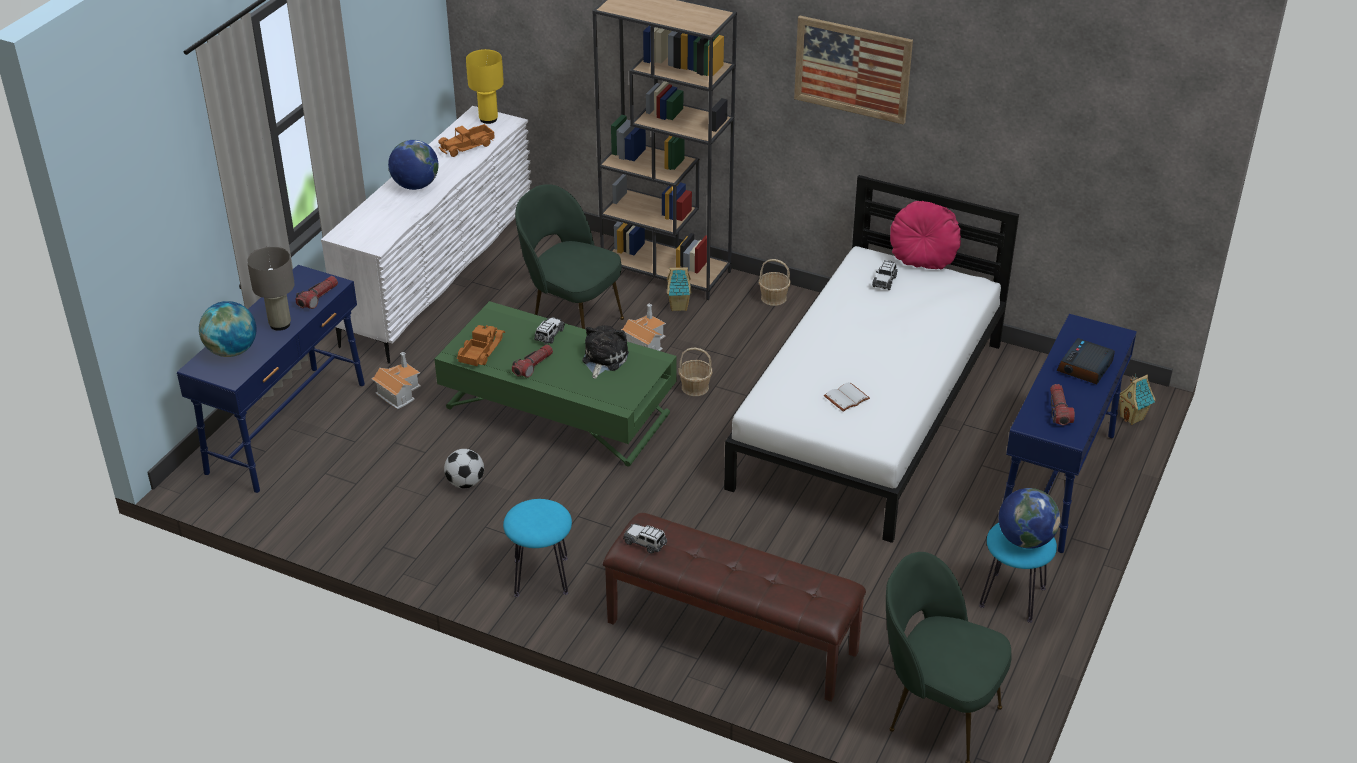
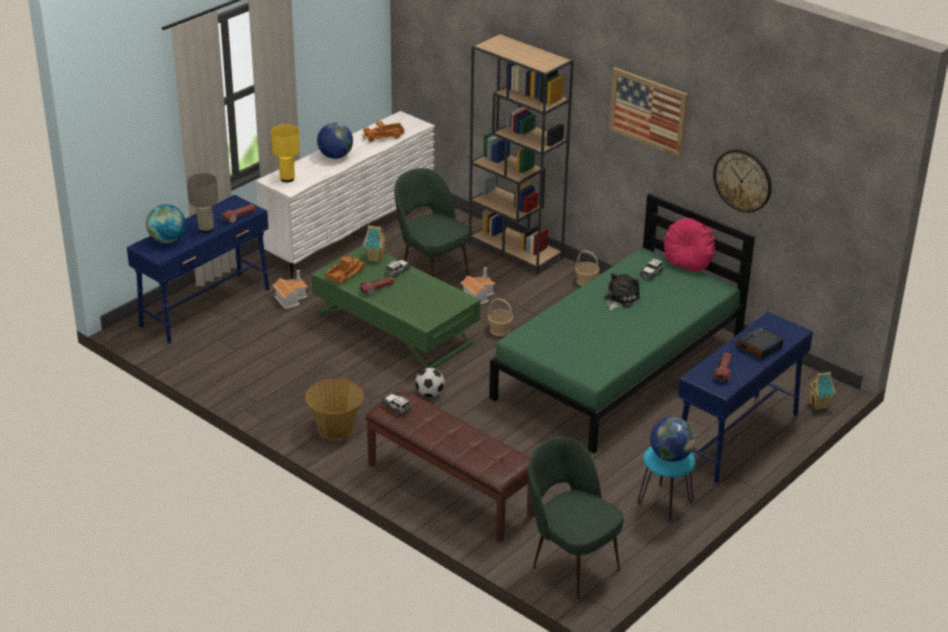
camera: 15 degrees right, 5 degrees down
football [444,449,484,488] -> football moved to [415,368,445,397]
yellow table lamp [466,49,504,124] -> yellow table lamp moved to [271,124,300,182]
turquoise stool [503,499,572,597] -> basket [305,379,364,439]
plush toy [582,325,629,379] -> plush toy moved to [605,273,640,311]
toy house [667,265,691,311] -> toy house moved to [363,225,387,262]
white bed [724,175,1019,543] -> green bed [489,193,755,453]
white book [824,382,870,412] -> none
none -> wall clock [713,149,772,213]

